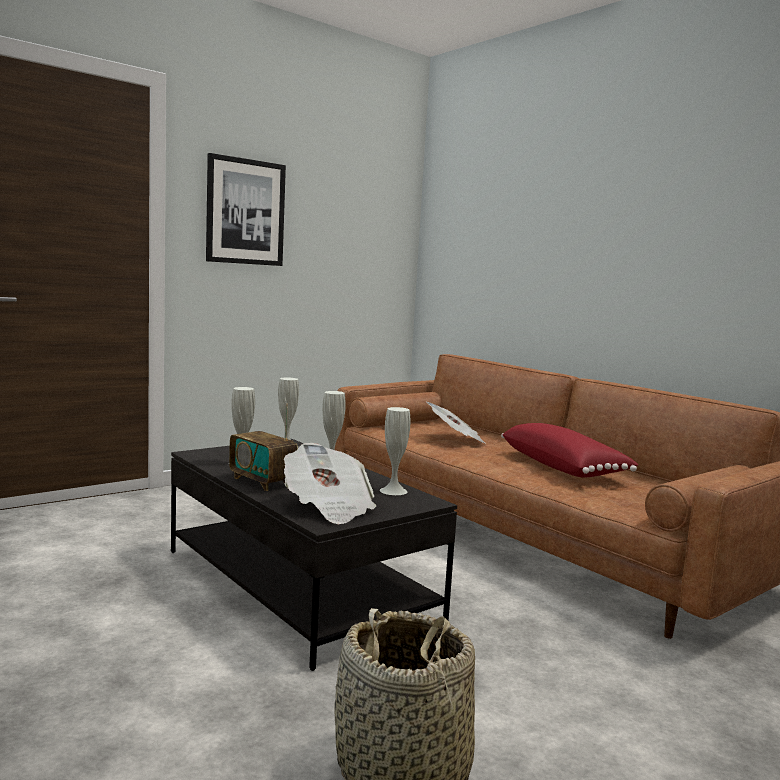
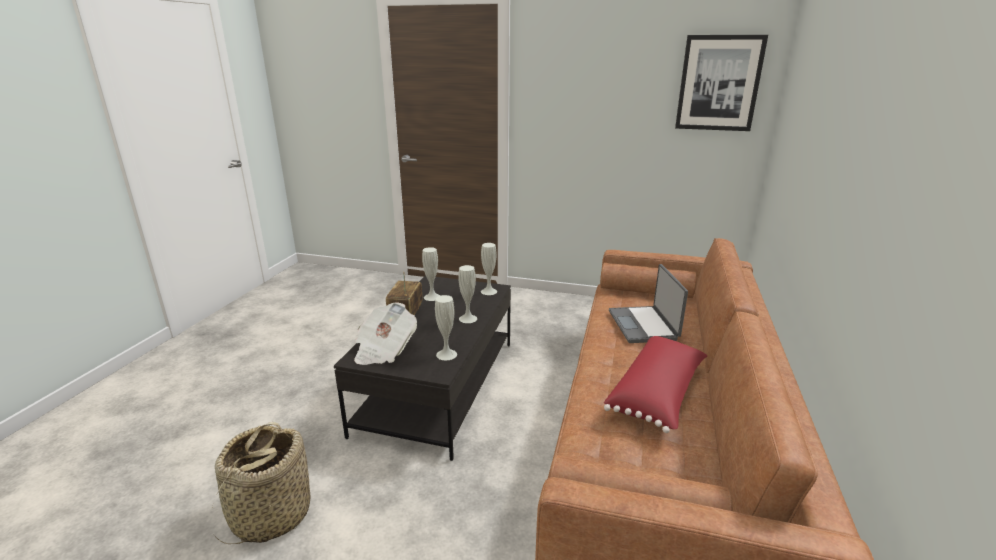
camera: 55 degrees right, 15 degrees up
picture [206,153,286,266] -> picture moved to [675,35,768,131]
newspaper [426,402,485,443] -> laptop [609,264,688,343]

